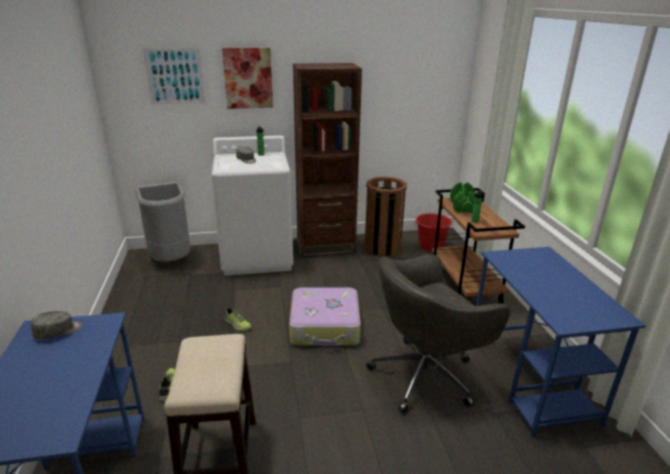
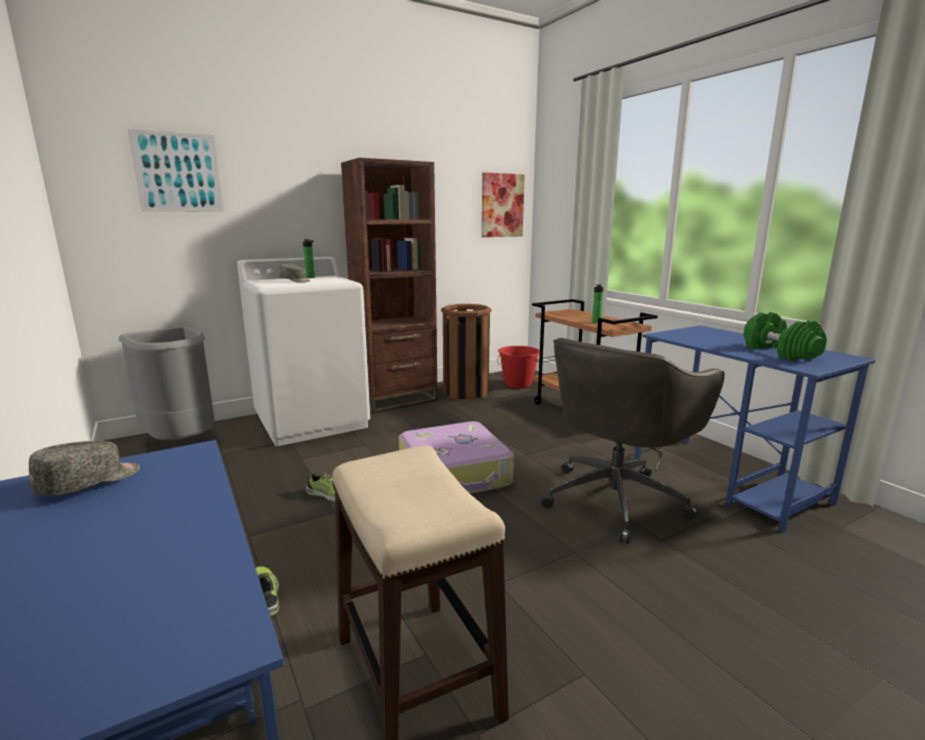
camera: 20 degrees left, 10 degrees down
picture [222,48,273,109] -> picture moved to [482,172,525,237]
green dumbbell [450,182,475,213] -> green dumbbell moved to [744,312,827,360]

